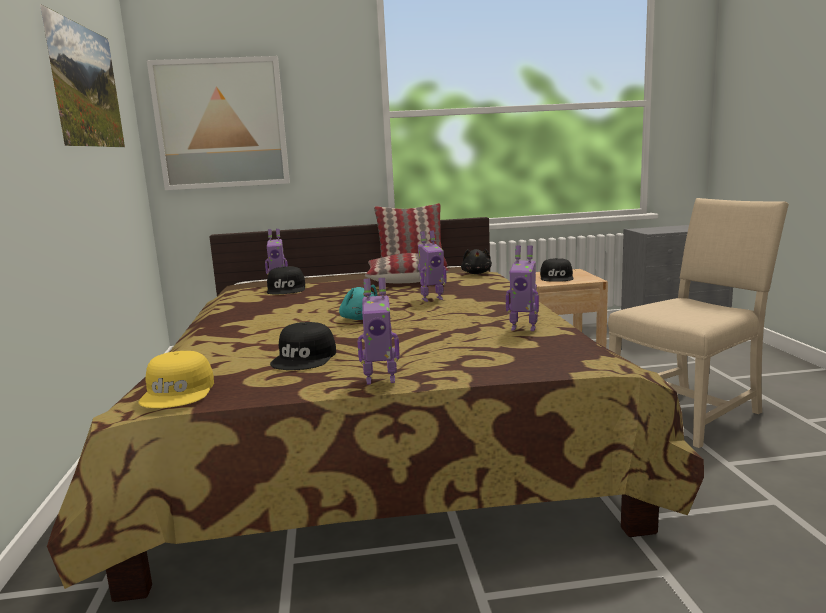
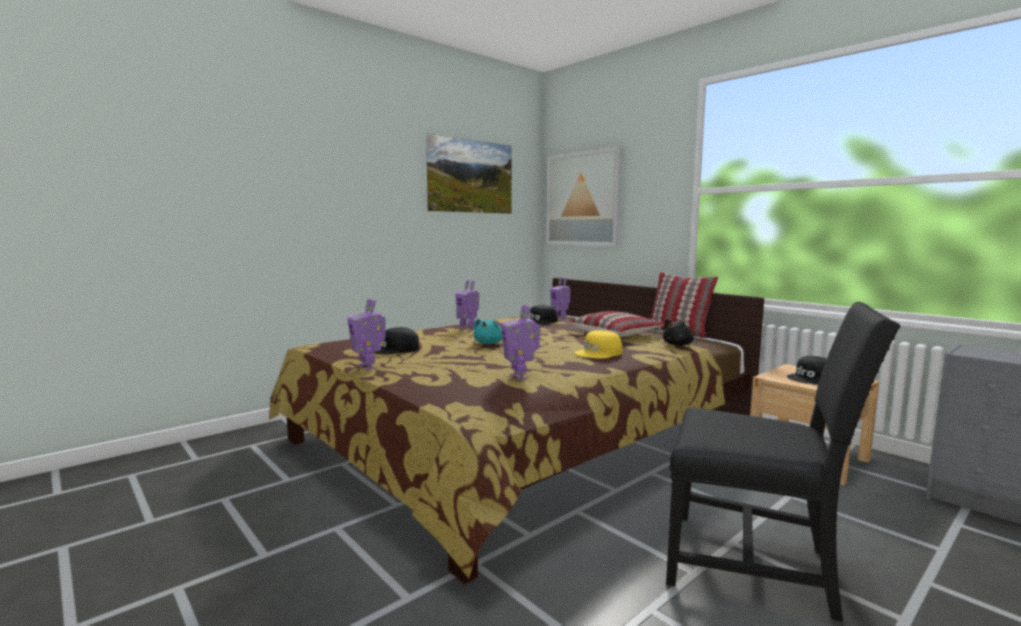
camera: 55 degrees right, 5 degrees down
yellow cap [139,351,214,408] -> yellow cap moved to [575,330,623,359]
toy robot [418,230,447,302] -> toy robot moved to [455,280,479,331]
beige chair [608,198,789,448] -> black chair [666,302,900,622]

